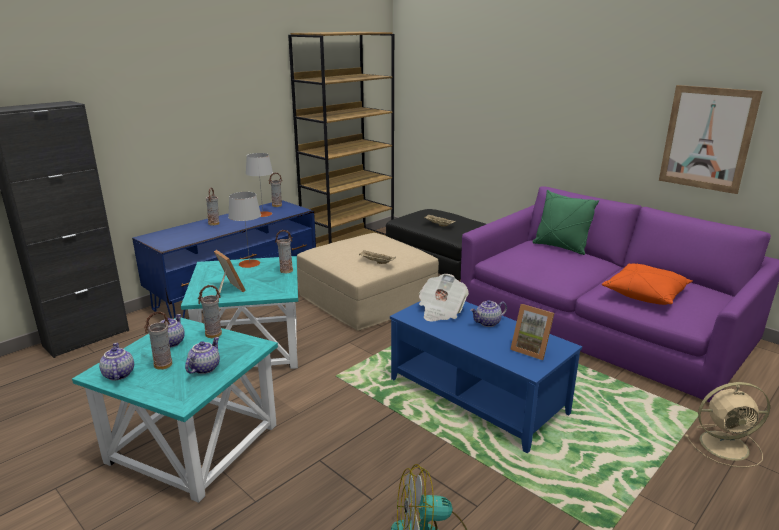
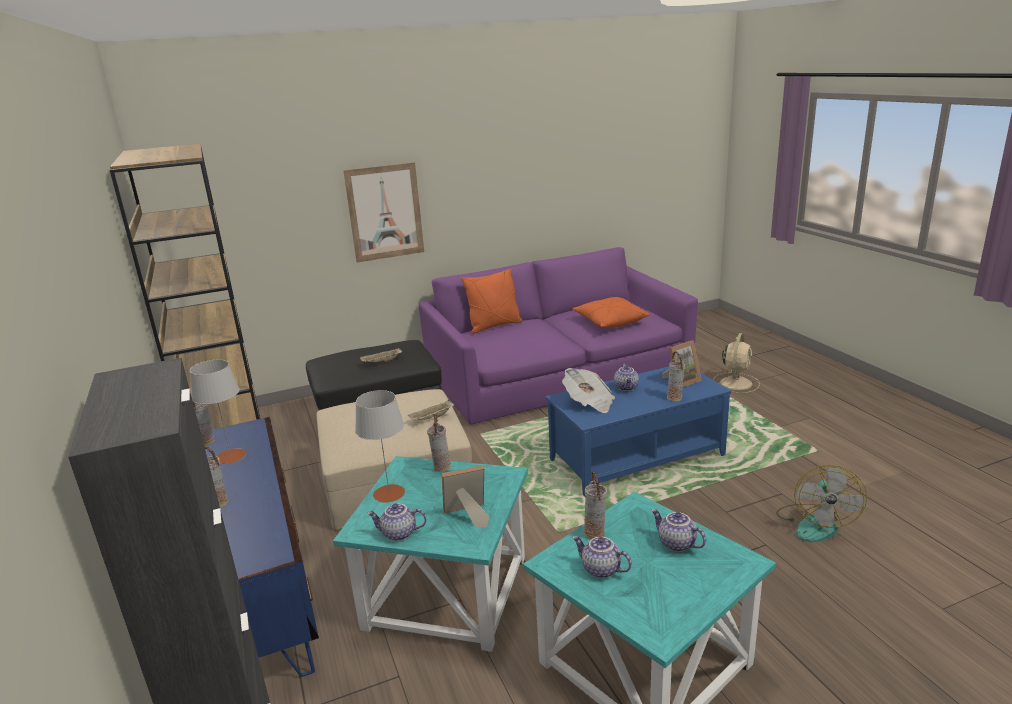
camera: 65 degrees left, 0 degrees up
teapot [99,343,134,381] -> teapot moved to [367,504,427,541]
vase [144,311,172,370] -> vase moved to [667,351,685,401]
green pillow [532,190,599,255] -> orange pillow [461,268,522,334]
picture [659,85,762,194] -> picture moved to [343,162,424,262]

